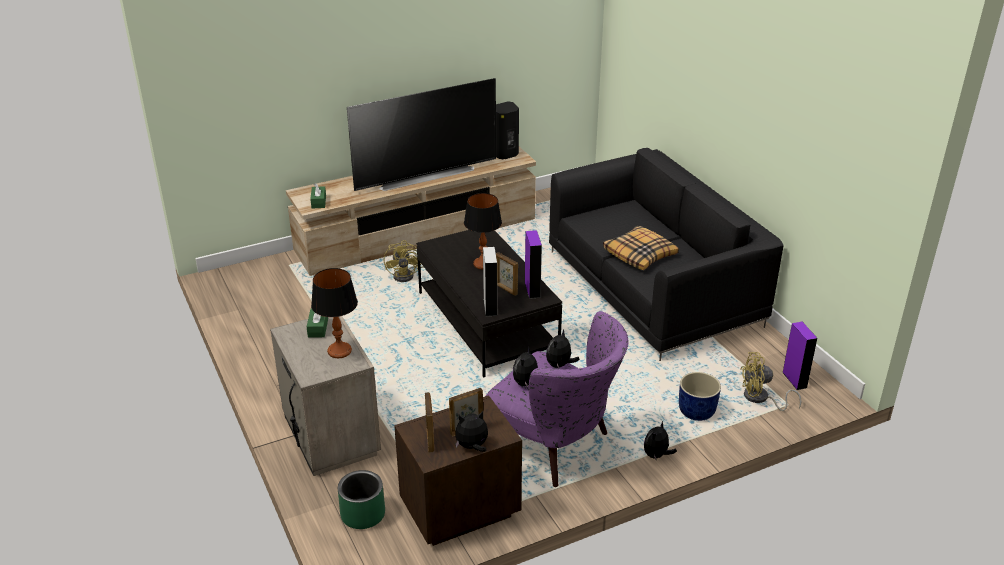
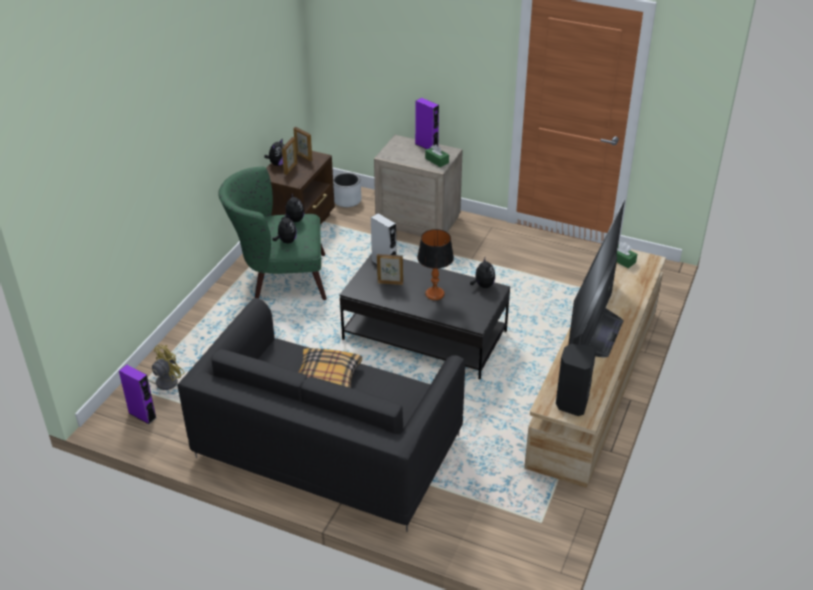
camera: 140 degrees right, 5 degrees up
table lamp [311,268,358,358] -> none
green planter [338,470,385,529] -> grey planter [333,172,361,207]
yellow fan [384,240,423,282] -> none
purple armchair [486,311,629,487] -> green armchair [218,167,327,300]
purple speaker [524,230,542,299] -> purple speaker moved to [415,98,439,149]
plush toy [644,421,677,461] -> plush toy moved to [470,258,495,288]
blue planter [679,372,721,421] -> none

